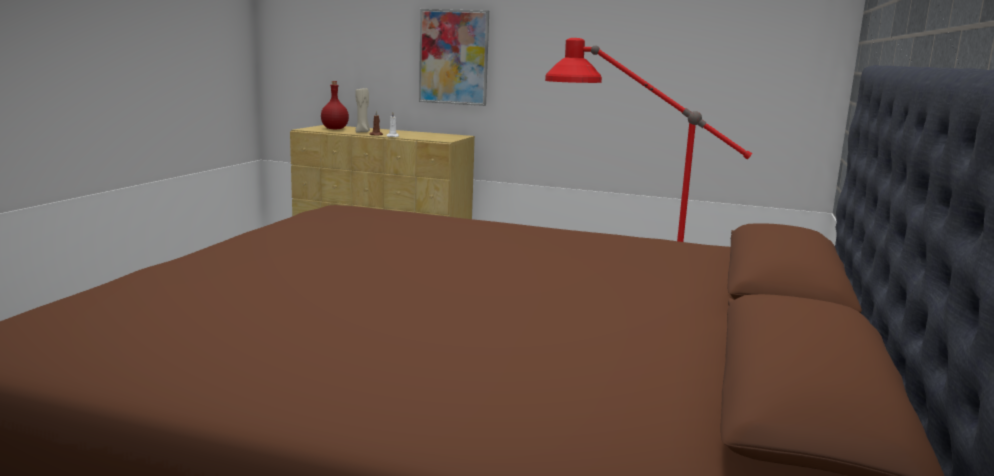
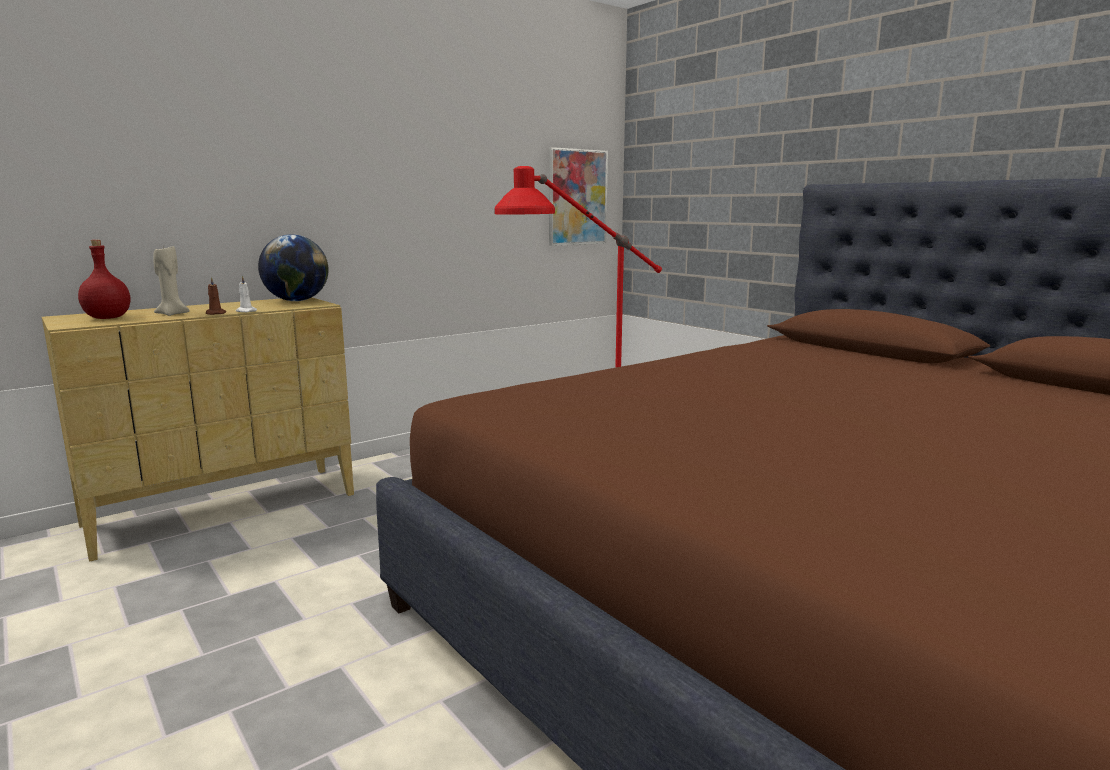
camera: 55 degrees left, 0 degrees up
picture [419,9,489,106] -> picture moved to [549,147,608,246]
none -> globe [258,234,329,301]

